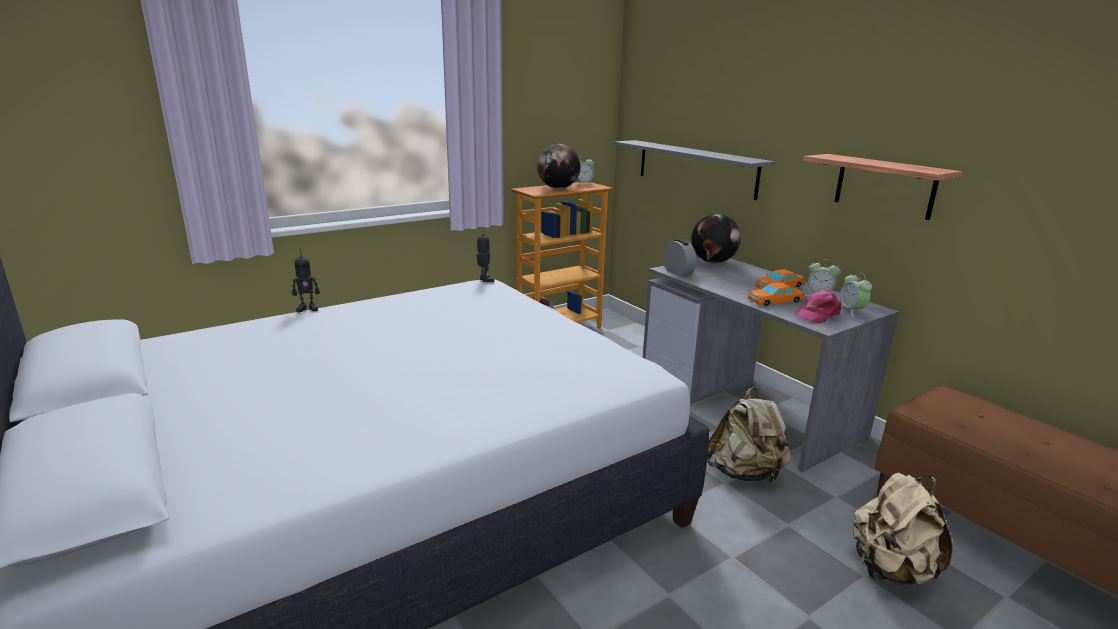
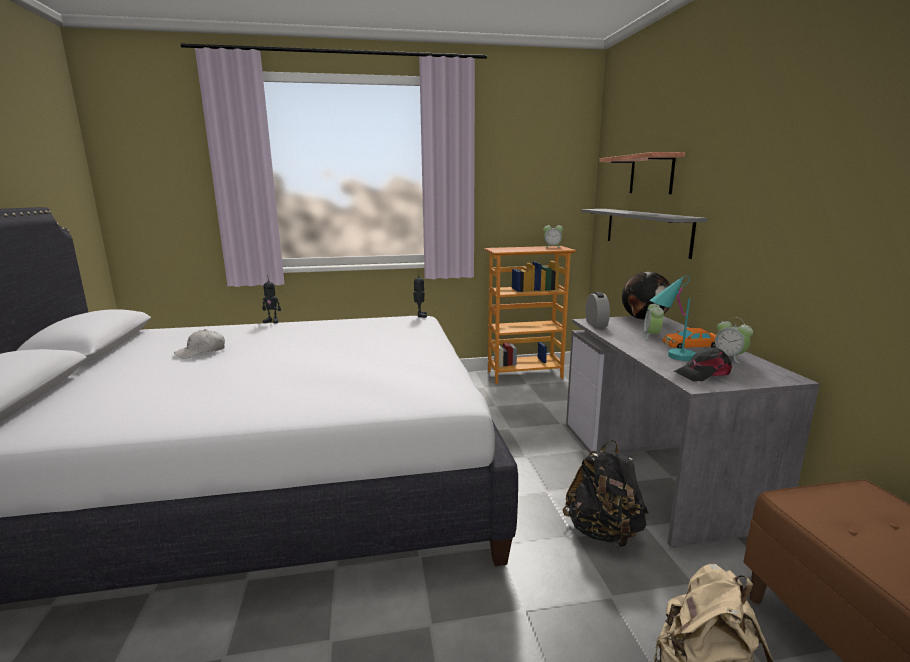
camera: 25 degrees right, 5 degrees down
globe [537,144,580,189] -> none
beige backpack [707,387,791,483] -> black backpack [562,440,649,548]
orange toy car [748,282,805,306] -> turquoise table lamp [650,276,696,361]
pink cap [795,290,841,323] -> black cap [673,347,732,382]
shelf [803,154,962,220] -> shelf moved to [599,152,685,194]
alarm clock [840,272,872,317] -> alarm clock moved to [643,303,664,339]
none -> white cap [174,329,225,359]

